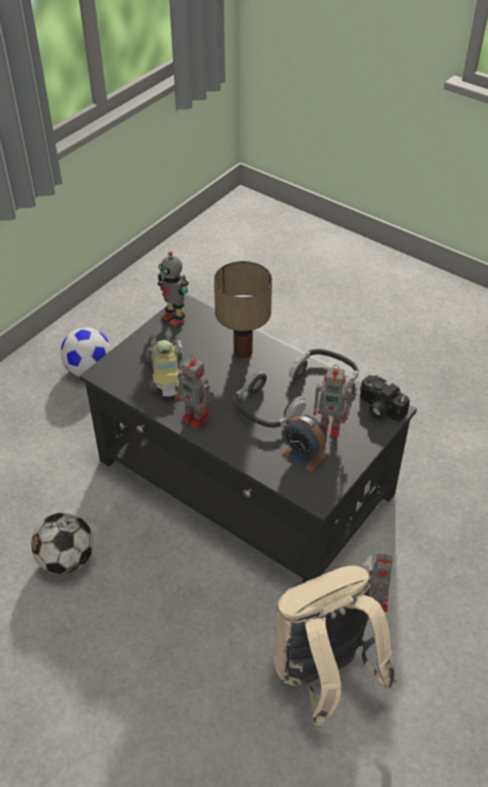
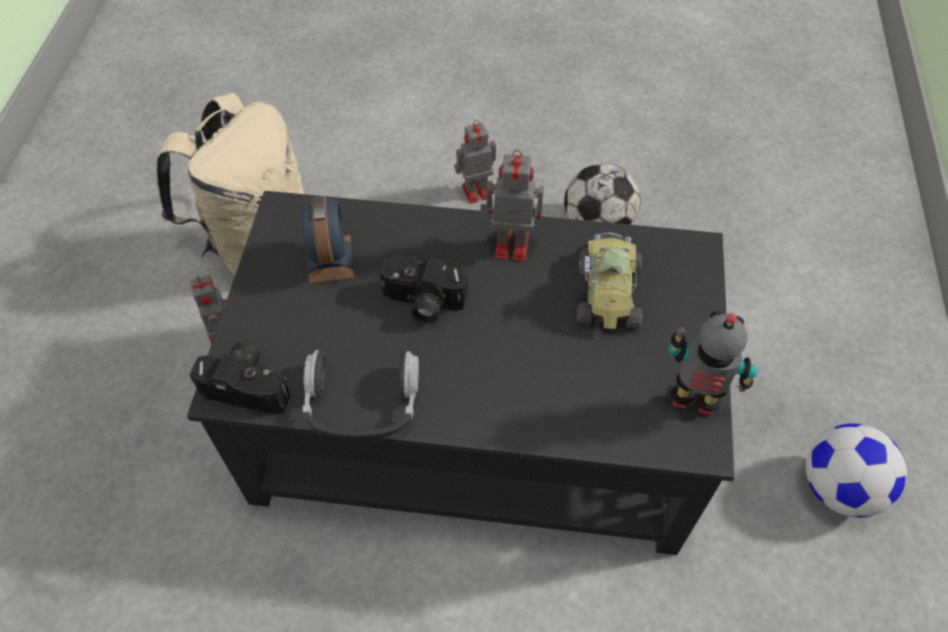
camera: 150 degrees right, 10 degrees up
toy car [145,336,184,397] -> toy car turned 45 degrees clockwise [577,232,642,329]
table lamp [214,261,272,359] -> none
headphones [235,372,306,428] -> camera [380,255,468,323]
alarm clock [281,415,327,472] -> alarm clock turned 75 degrees clockwise [301,196,354,284]
toy robot [313,365,354,437] -> toy robot moved to [455,120,496,204]

